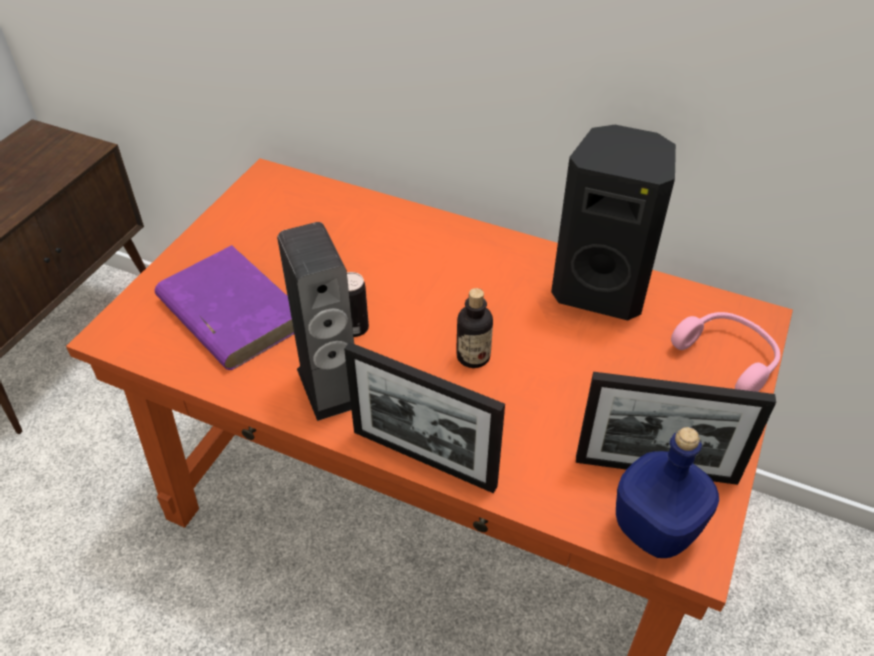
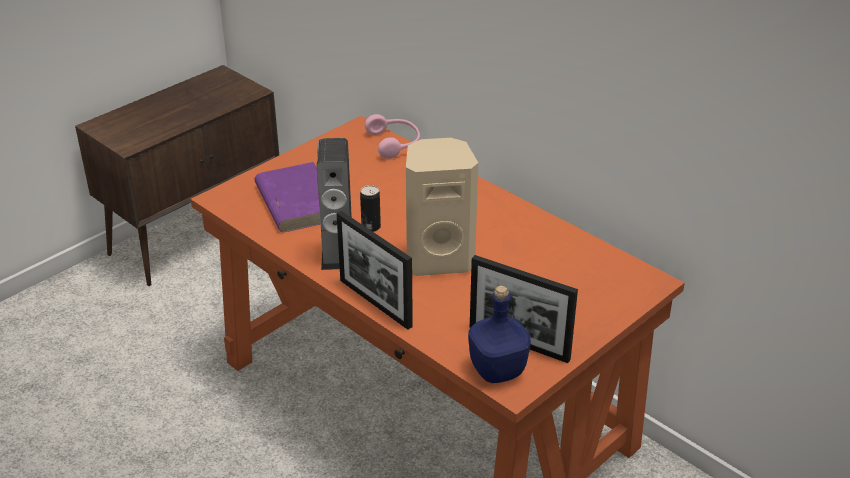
camera: 20 degrees right, 10 degrees down
bottle [456,288,493,368] -> beige speaker [406,138,478,276]
black speaker [551,125,676,321] -> none
pink headphones [671,312,780,392] -> pink headphones moved to [365,114,420,159]

